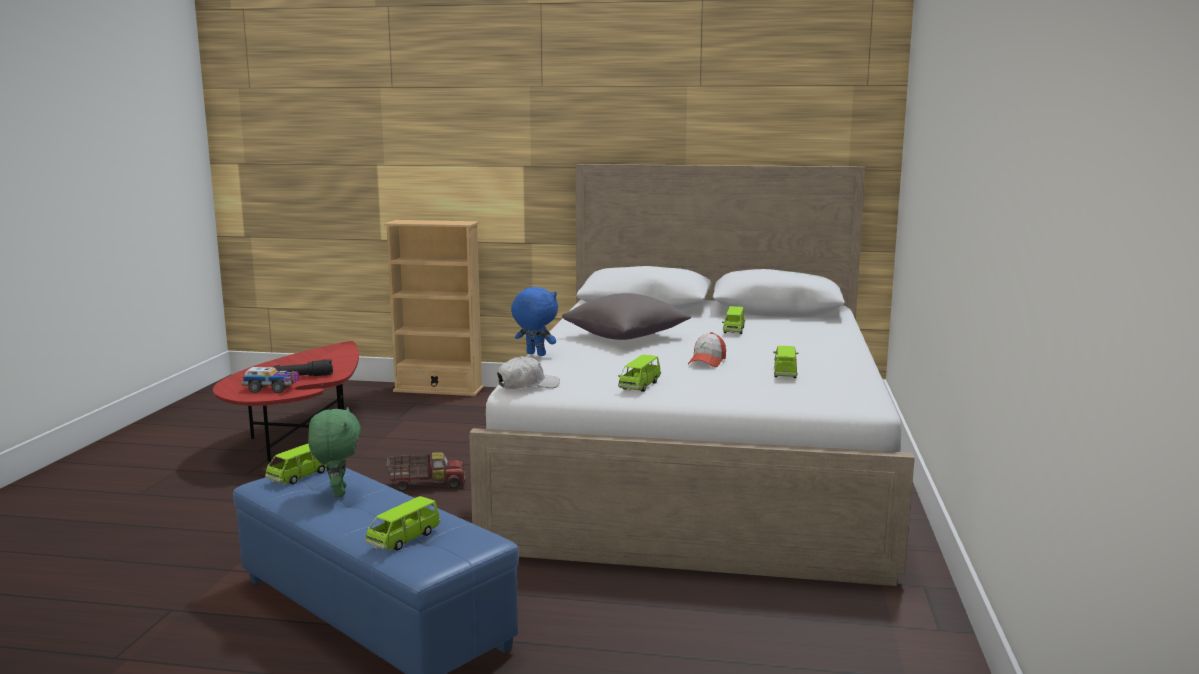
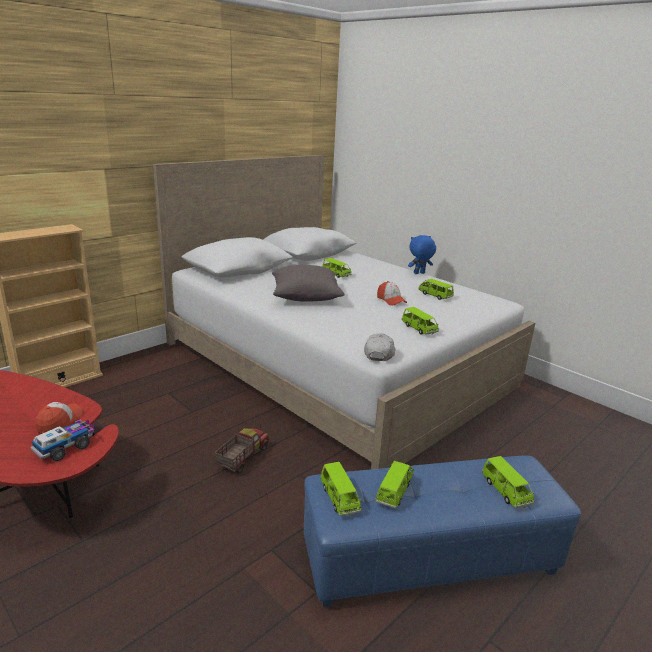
camera: 55 degrees left, 10 degrees up
black flashlight [273,359,333,376] -> cap [35,402,83,434]
green plush toy [308,407,361,497] -> green toy car [375,461,414,509]
blue plush toy [511,287,558,356] -> blue plush toy moved to [408,235,436,274]

